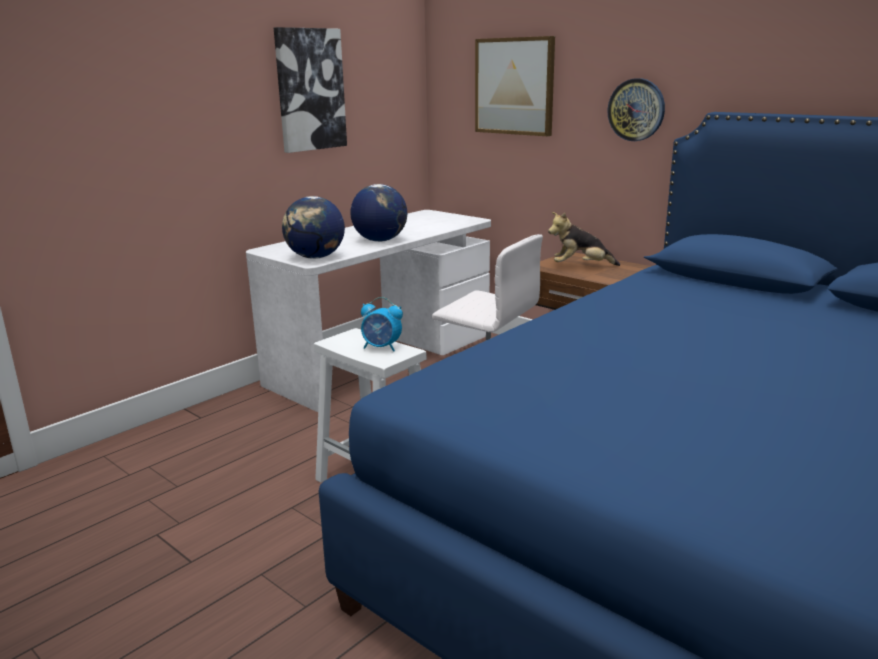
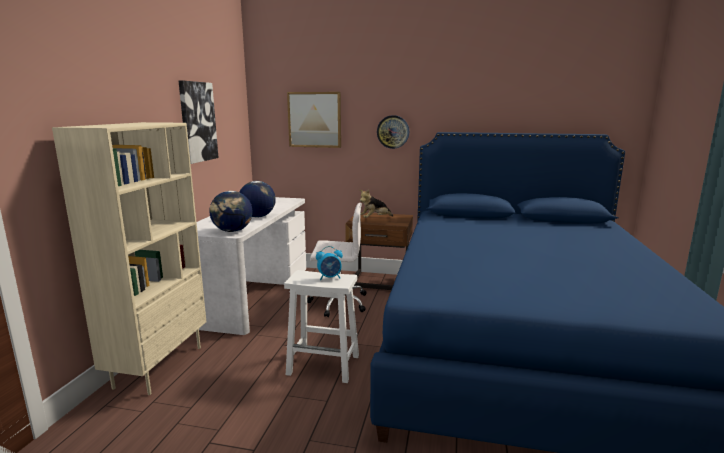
camera: 30 degrees left, 5 degrees down
none -> beige bookcase [52,122,206,395]

